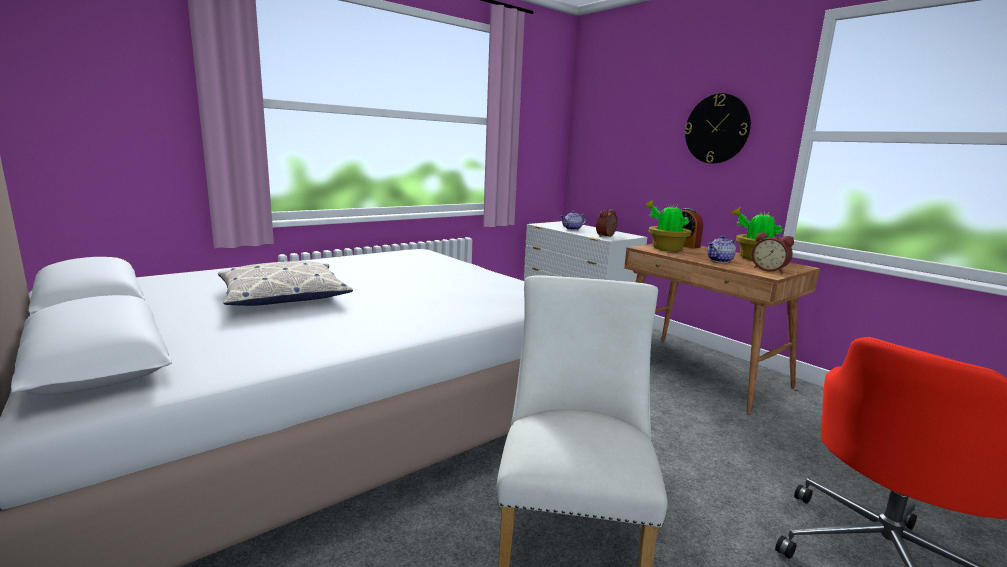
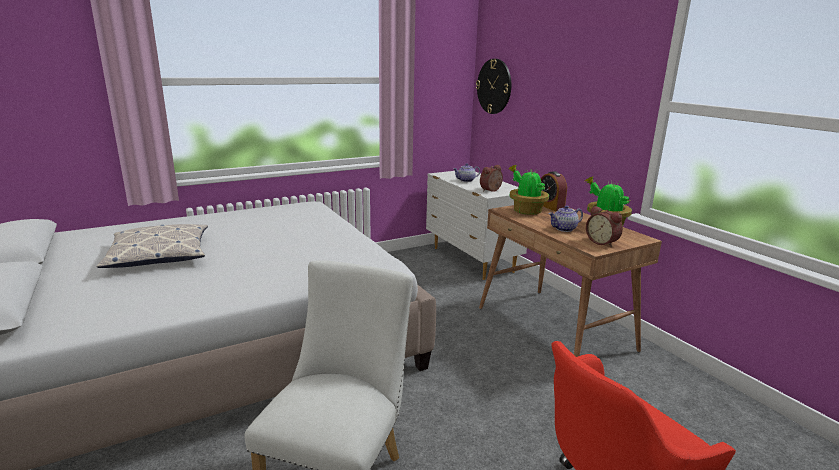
camera: 10 degrees right, 5 degrees up
wall clock [684,93,751,164] -> wall clock moved to [476,59,511,114]

